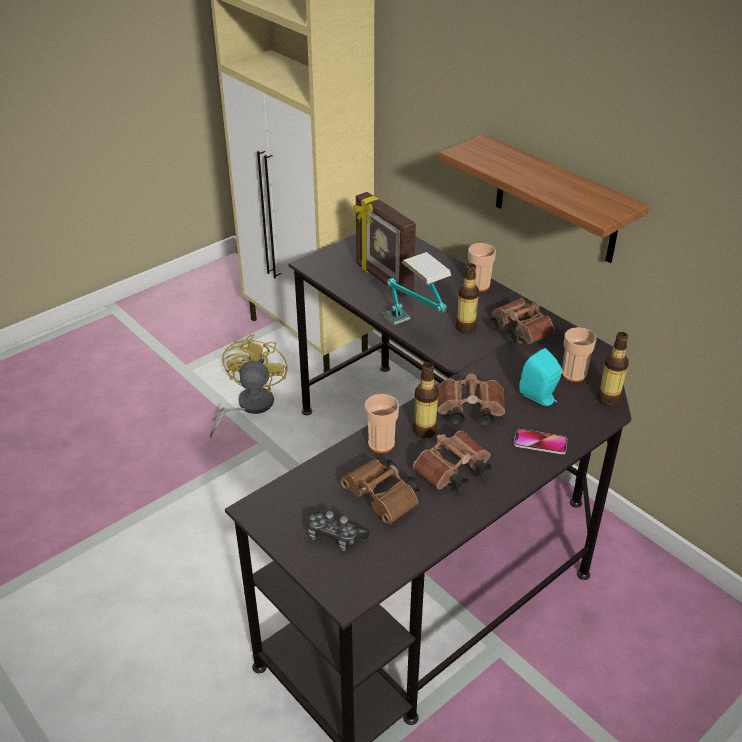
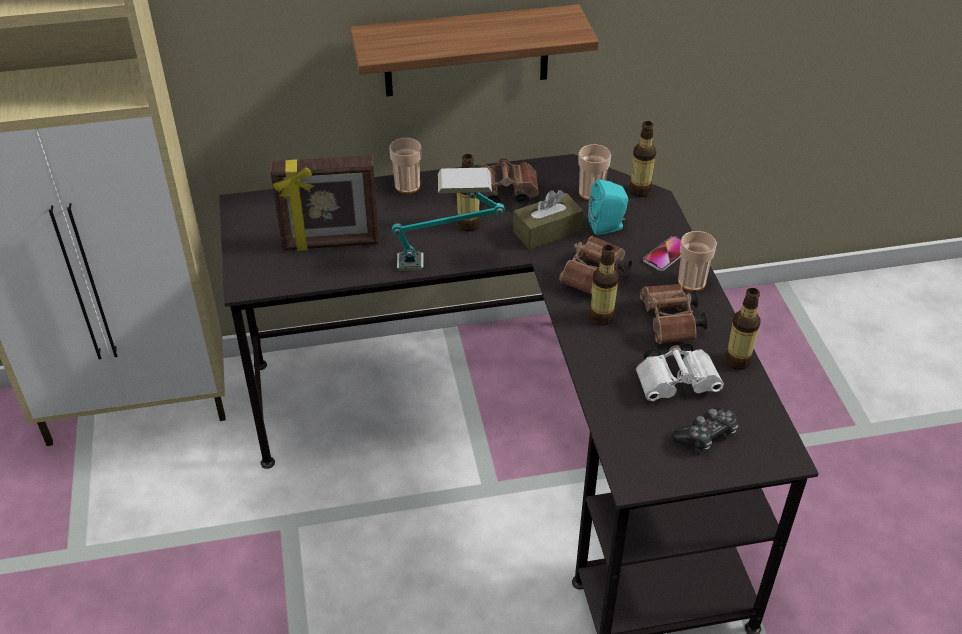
camera: 60 degrees left, 5 degrees up
yellow fan [210,334,288,437] -> none
brown binoculars [341,459,421,524] -> white binoculars [636,343,724,401]
cup [364,394,399,453] -> cup moved to [678,231,717,292]
none -> brown tissue box [513,190,584,250]
none -> bottle [724,288,760,370]

